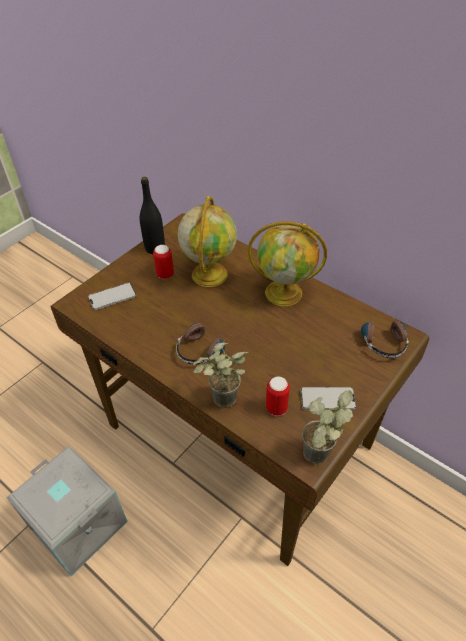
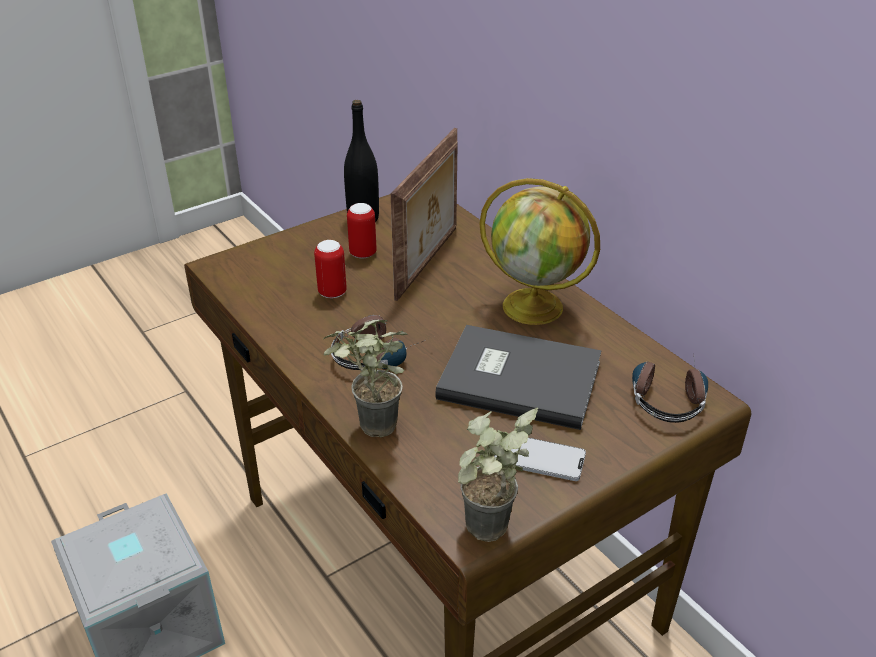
camera: 15 degrees right, 10 degrees down
phone [88,283,136,310] -> none
globe [178,196,237,287] -> picture frame [391,128,458,301]
can [266,376,290,416] -> can moved to [314,240,347,298]
none -> grey book [435,325,602,430]

